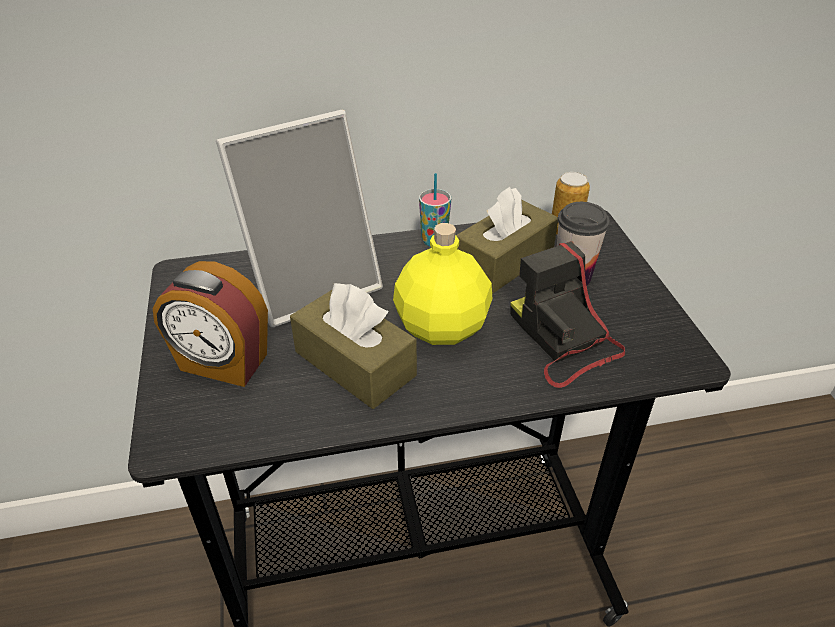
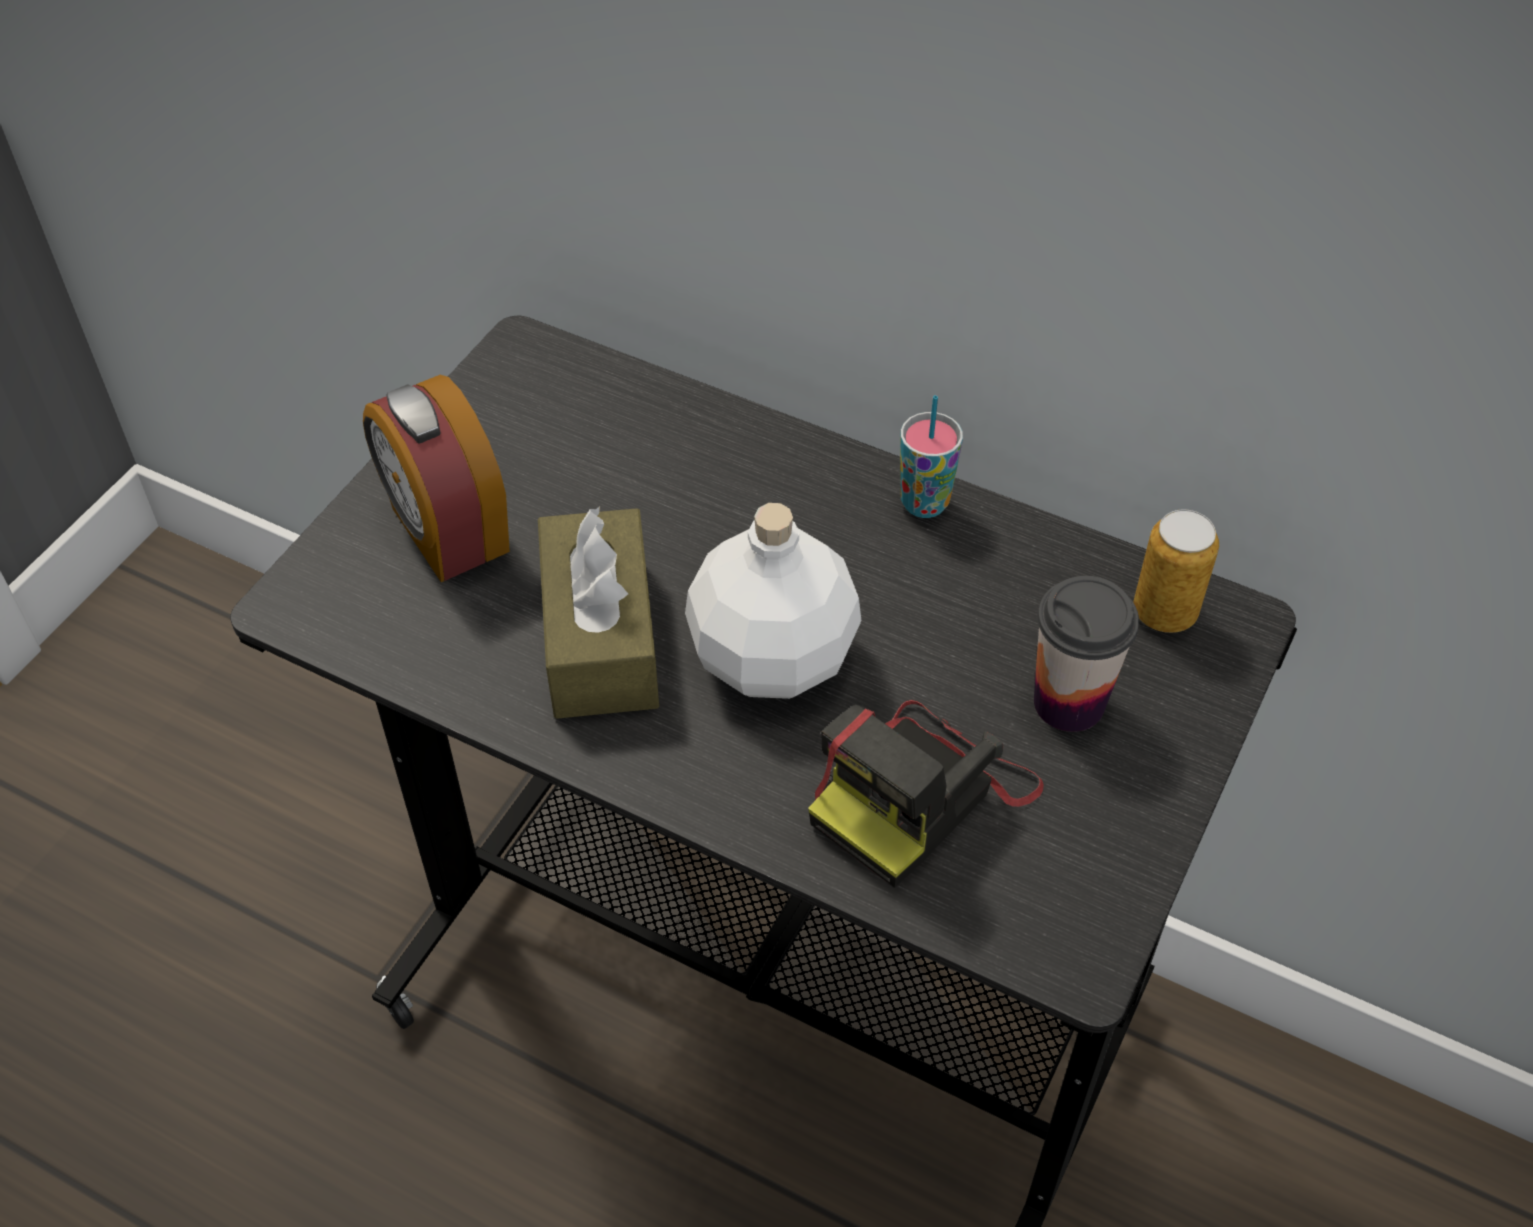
camera: 40 degrees right, 10 degrees up
picture frame [216,110,383,327] -> none
yellow bottle [393,223,492,345] -> white bottle [685,503,862,699]
brown tissue box [456,186,558,294] -> none
camera [510,241,625,388] -> camera turned 150 degrees counterclockwise [808,700,1044,888]

